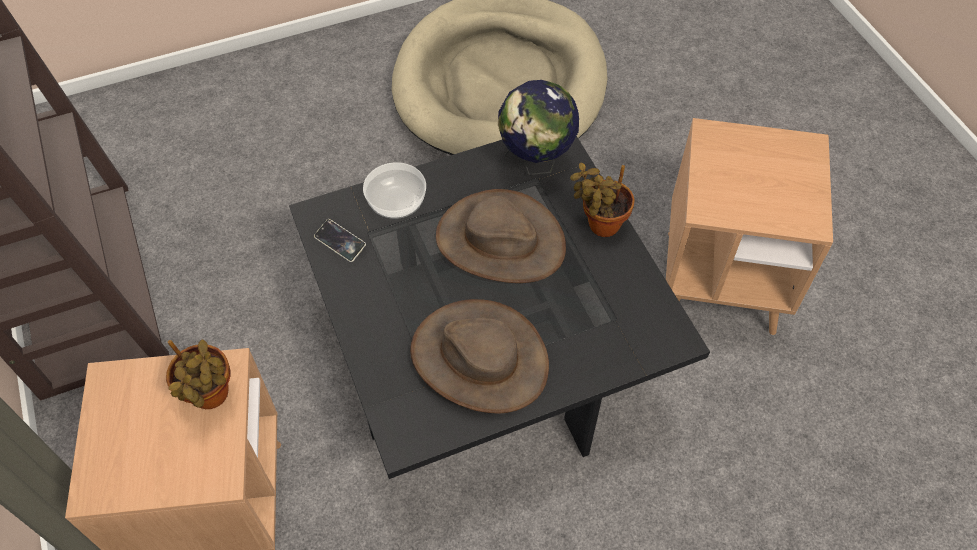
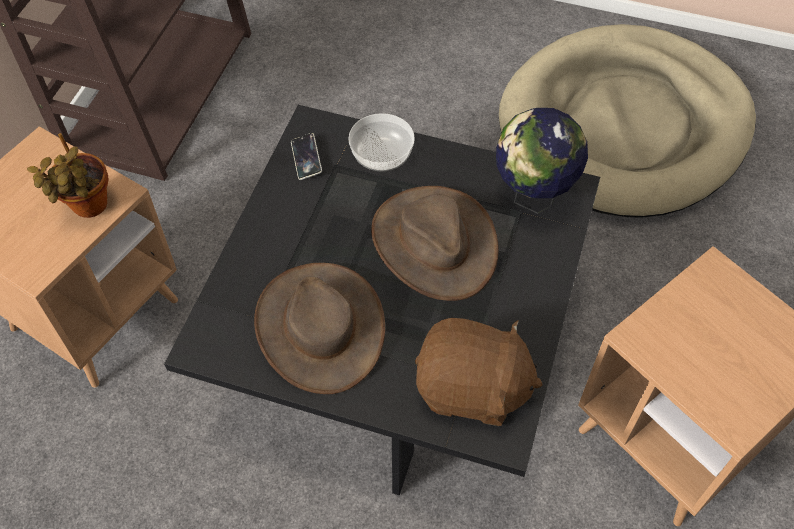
camera: 40 degrees right, 0 degrees up
potted plant [570,162,635,237] -> none
none -> brown plush toy [415,318,543,426]

